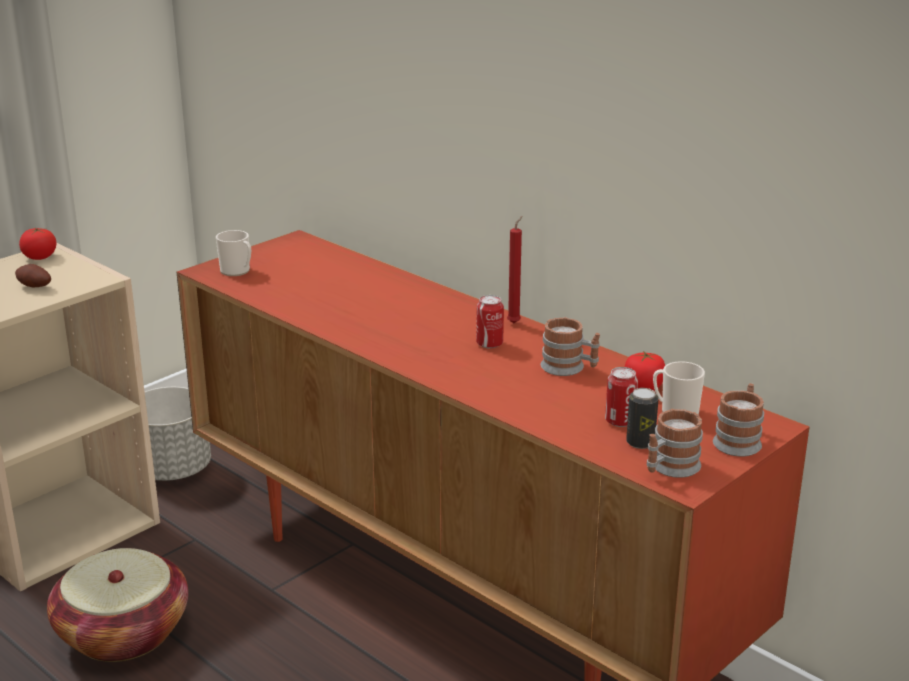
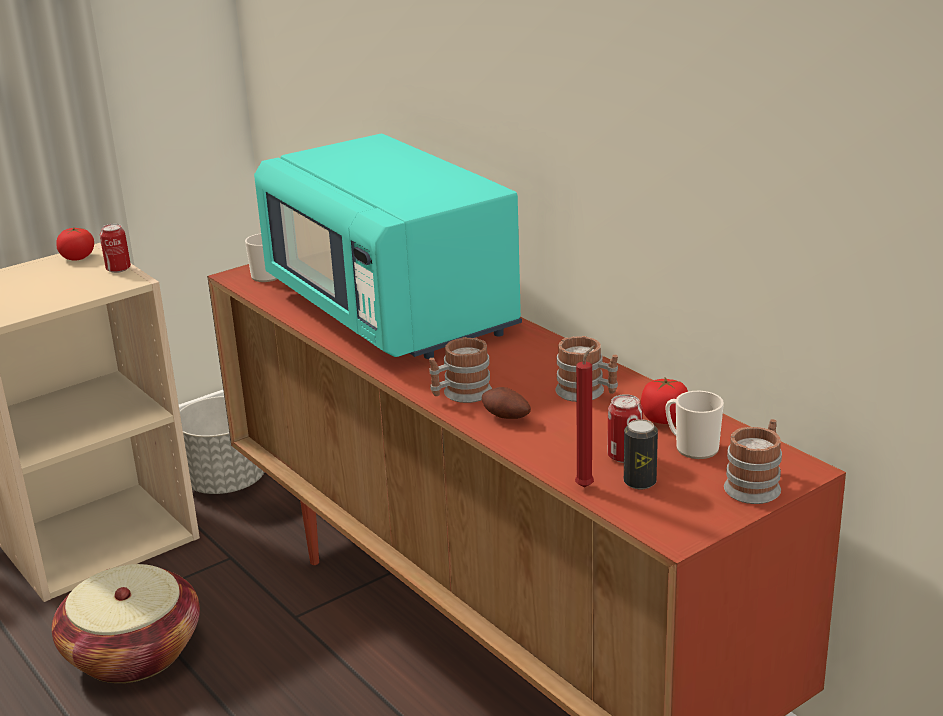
camera: 10 degrees right, 0 degrees up
potato [15,264,51,287] -> potato moved to [482,387,531,419]
can [476,295,504,348] -> can moved to [100,224,131,273]
red candle [507,216,523,323] -> red candle moved to [575,345,595,488]
mug [646,409,703,478] -> mug moved to [429,337,492,403]
none -> turquoise microwave [254,134,522,359]

